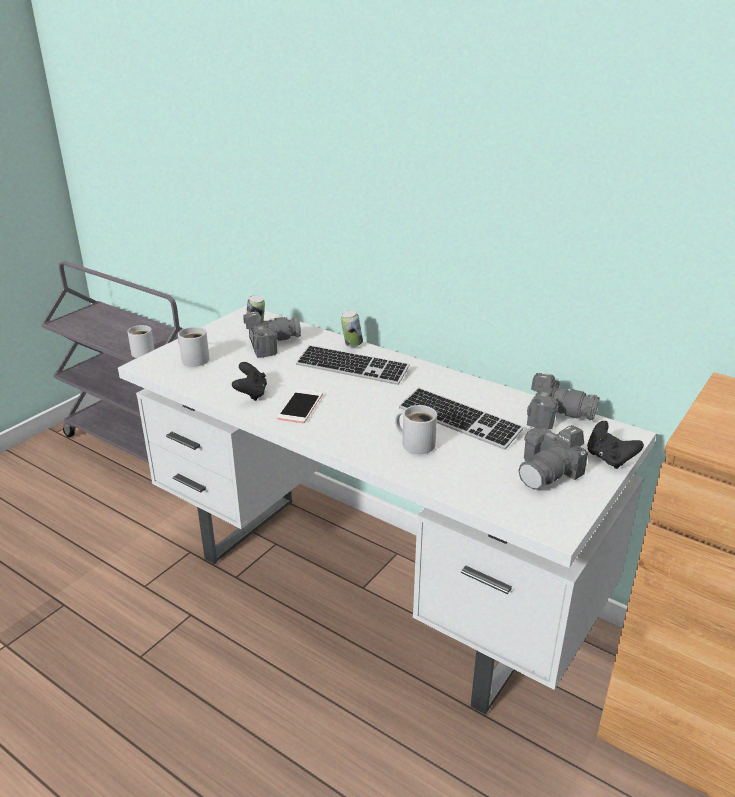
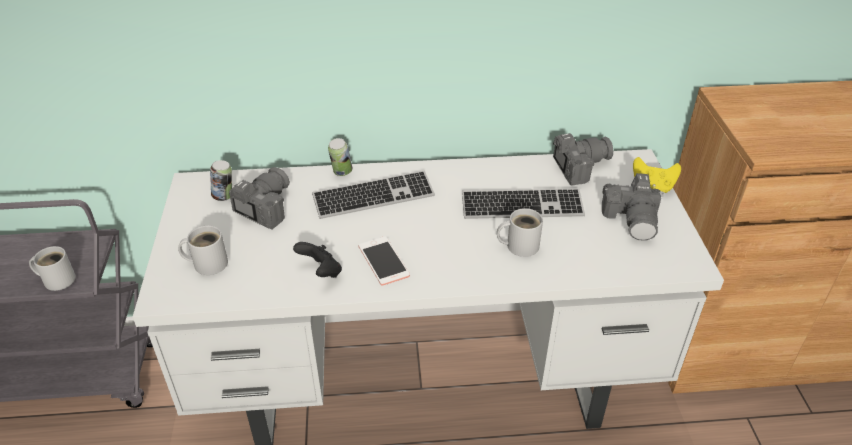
camera: 40 degrees left, 10 degrees up
black game controller [587,421,644,469] -> yellow game controller [633,157,681,193]

